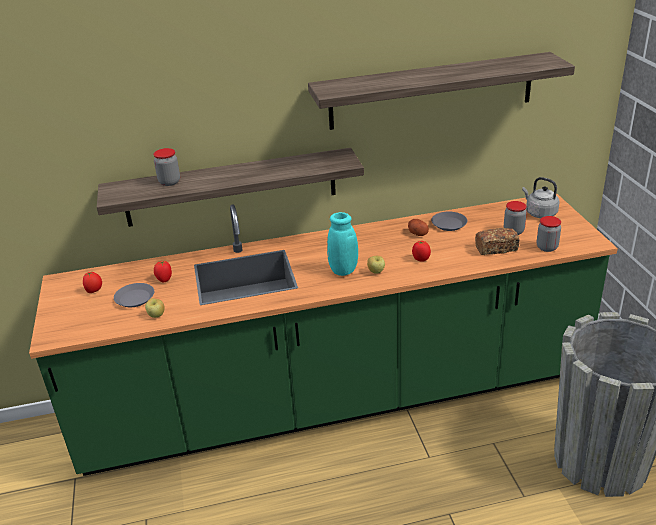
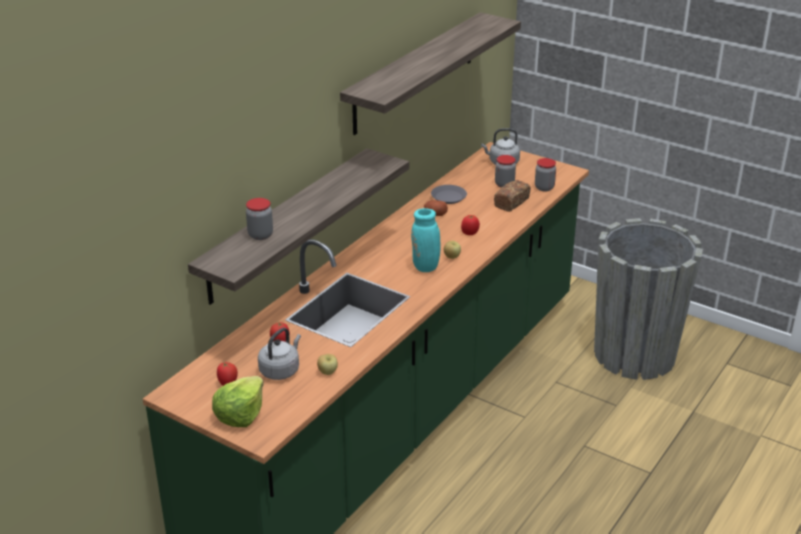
camera: 45 degrees left, 0 degrees up
grey plate [114,283,154,307] -> grey kettle [258,328,301,380]
none -> lettuce [212,376,264,427]

